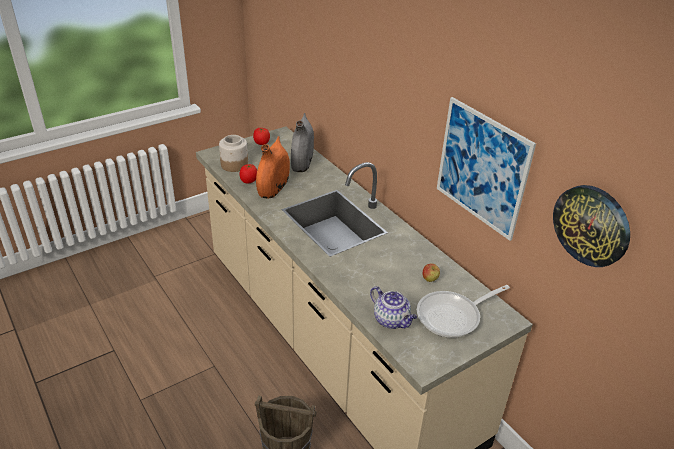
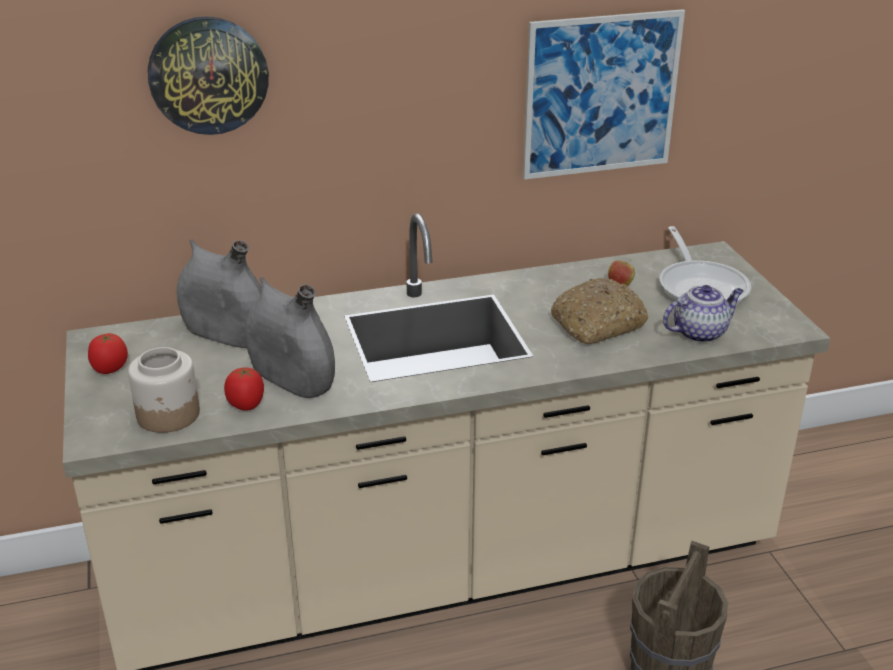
camera: 70 degrees left, 5 degrees down
orange vase [256,136,290,198] -> grey vase [245,277,335,398]
wall clock [553,185,630,267] -> wall clock moved to [148,16,269,135]
none -> bread [551,278,648,344]

